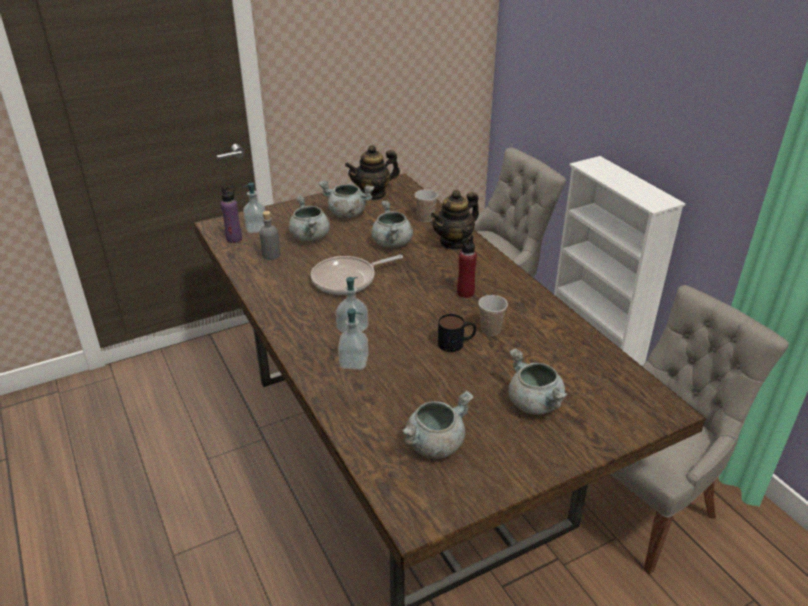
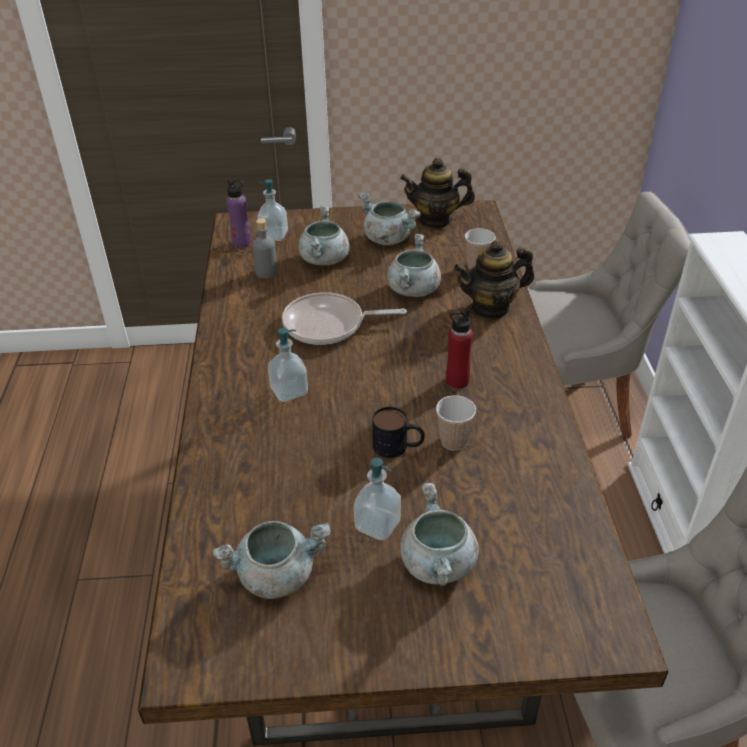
camera: 25 degrees right, 5 degrees up
soap dispenser [338,308,368,370] -> soap dispenser moved to [354,458,401,540]

